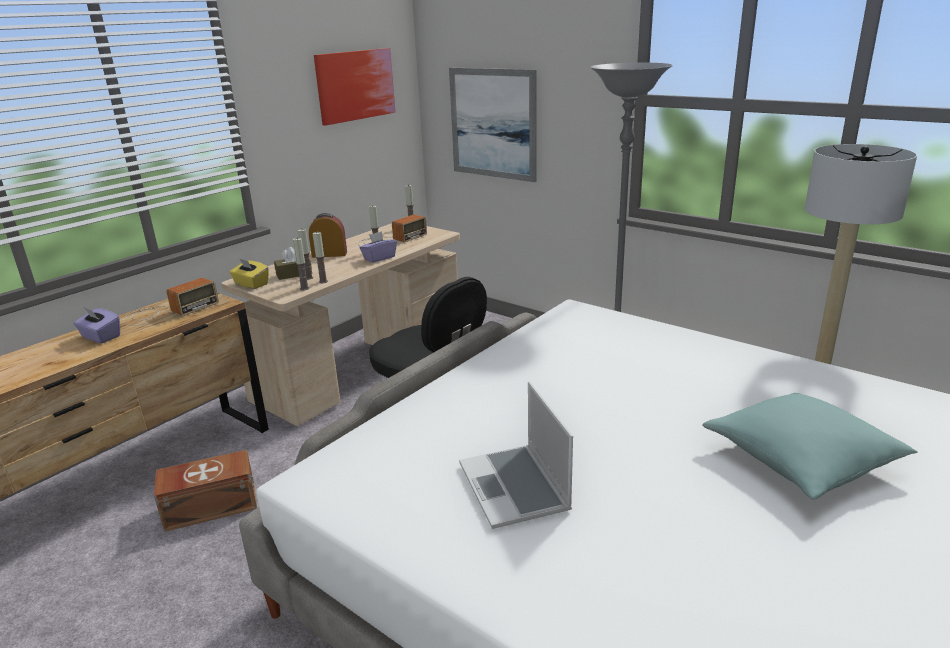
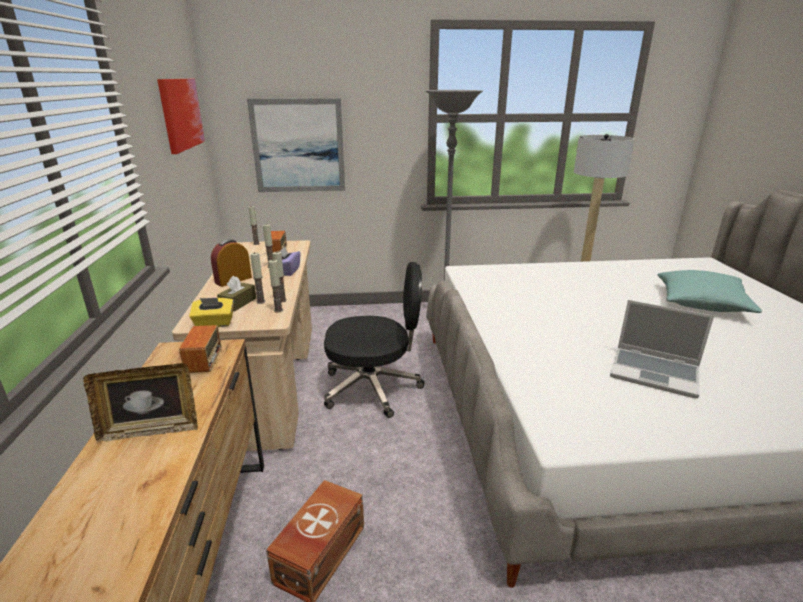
camera: 45 degrees left, 0 degrees up
purple tissue box [73,308,120,344] -> picture frame [83,363,198,442]

